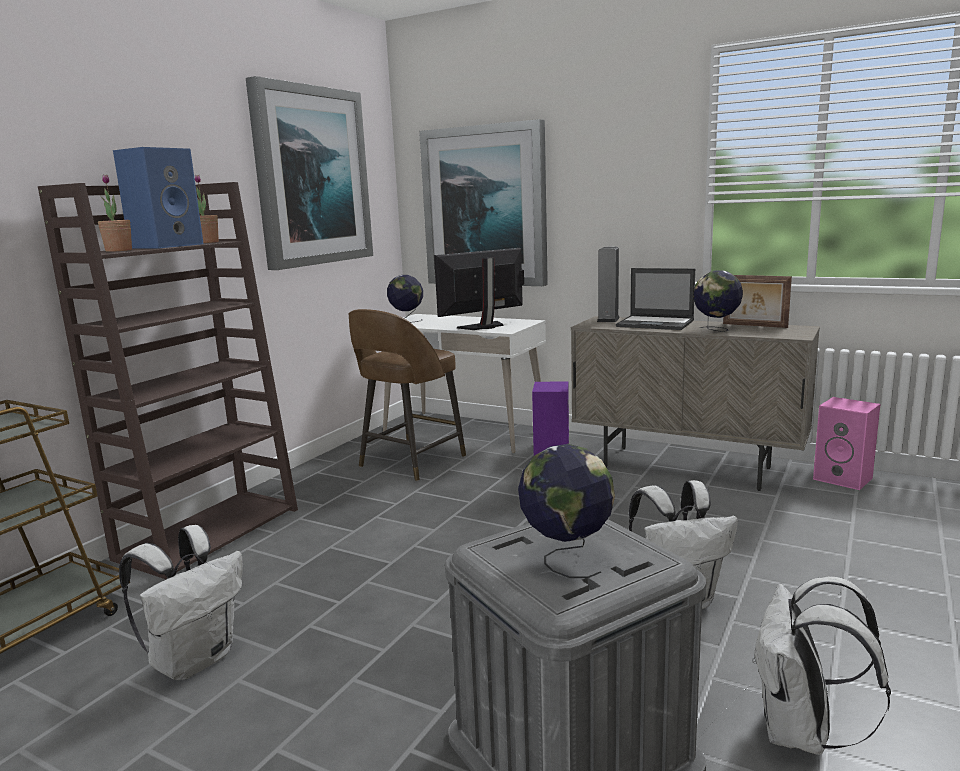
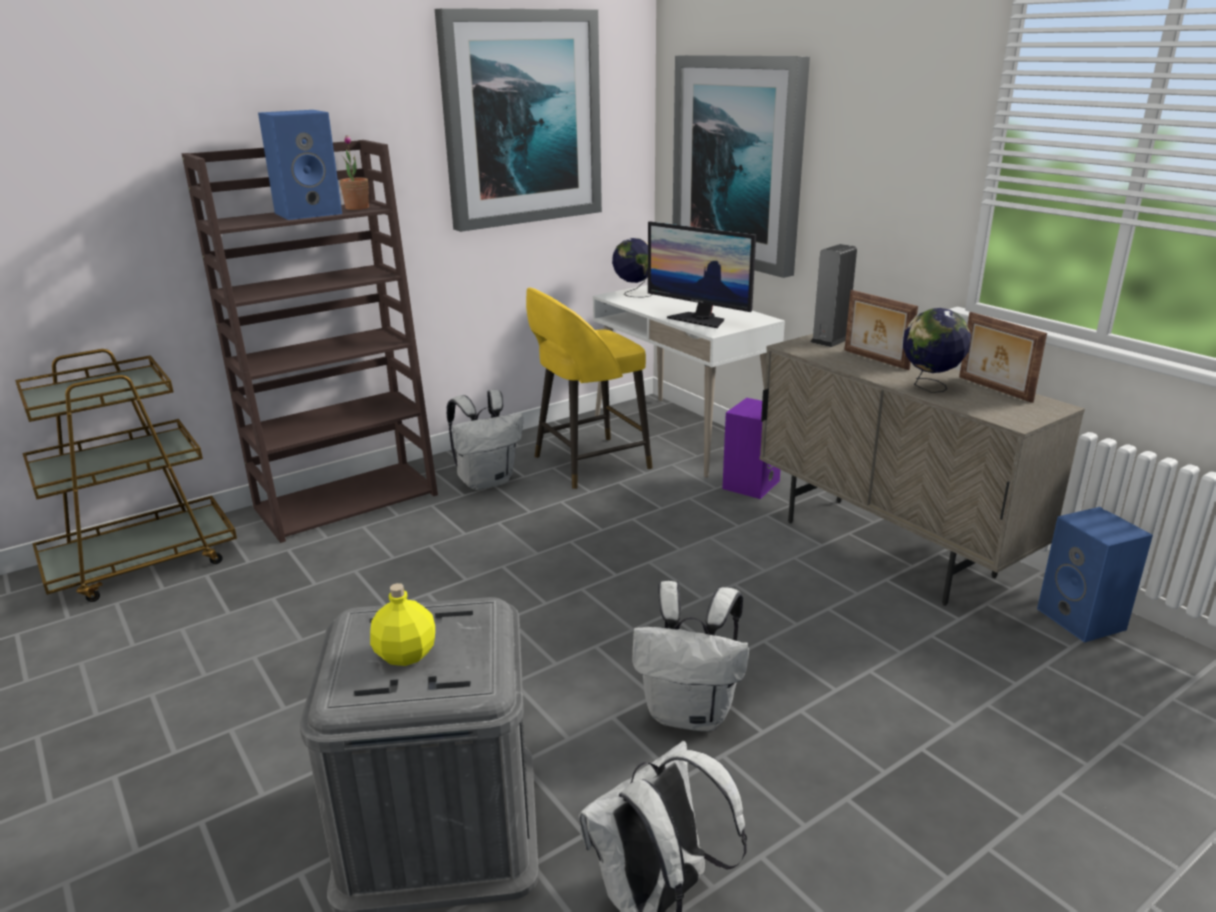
camera: 25 degrees right, 10 degrees up
potted plant [98,174,132,252] -> none
white backpack [119,525,243,680] -> white backpack moved to [447,390,523,490]
brown stool [349,309,466,481] -> yellow stool [526,288,653,489]
monitor [434,248,524,330] -> monitor turned 135 degrees counterclockwise [648,221,756,328]
globe [518,444,615,578] -> yellow bottle [370,583,435,666]
laptop [616,268,695,330] -> picture frame [845,290,918,370]
pink speaker [813,397,880,490] -> blue speaker [1037,507,1153,643]

